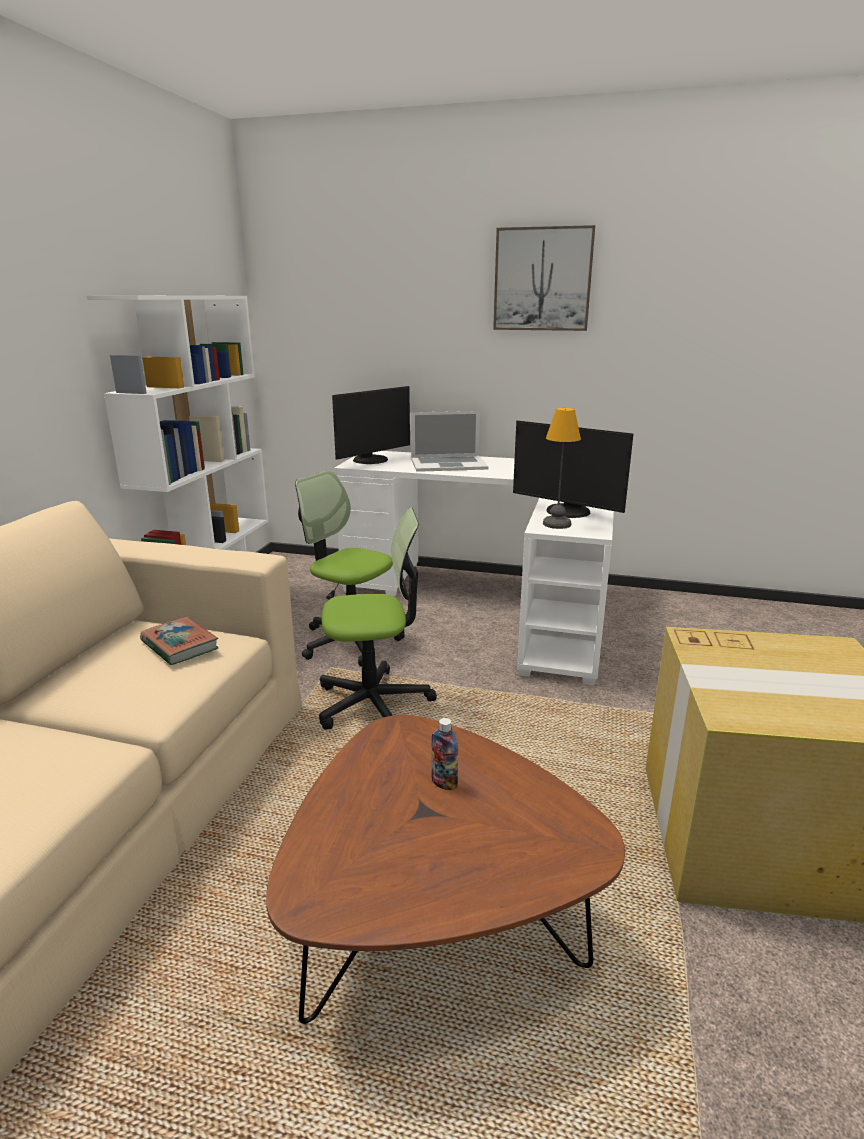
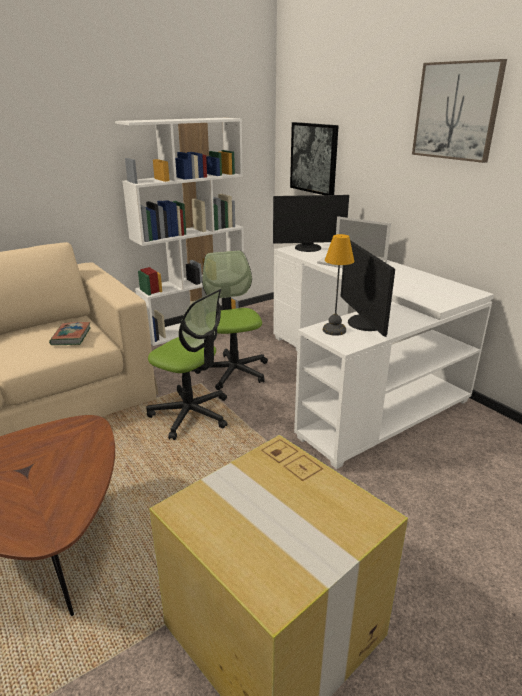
camera: 40 degrees right, 5 degrees up
bottle [431,718,458,791] -> none
none -> picture [290,122,339,195]

